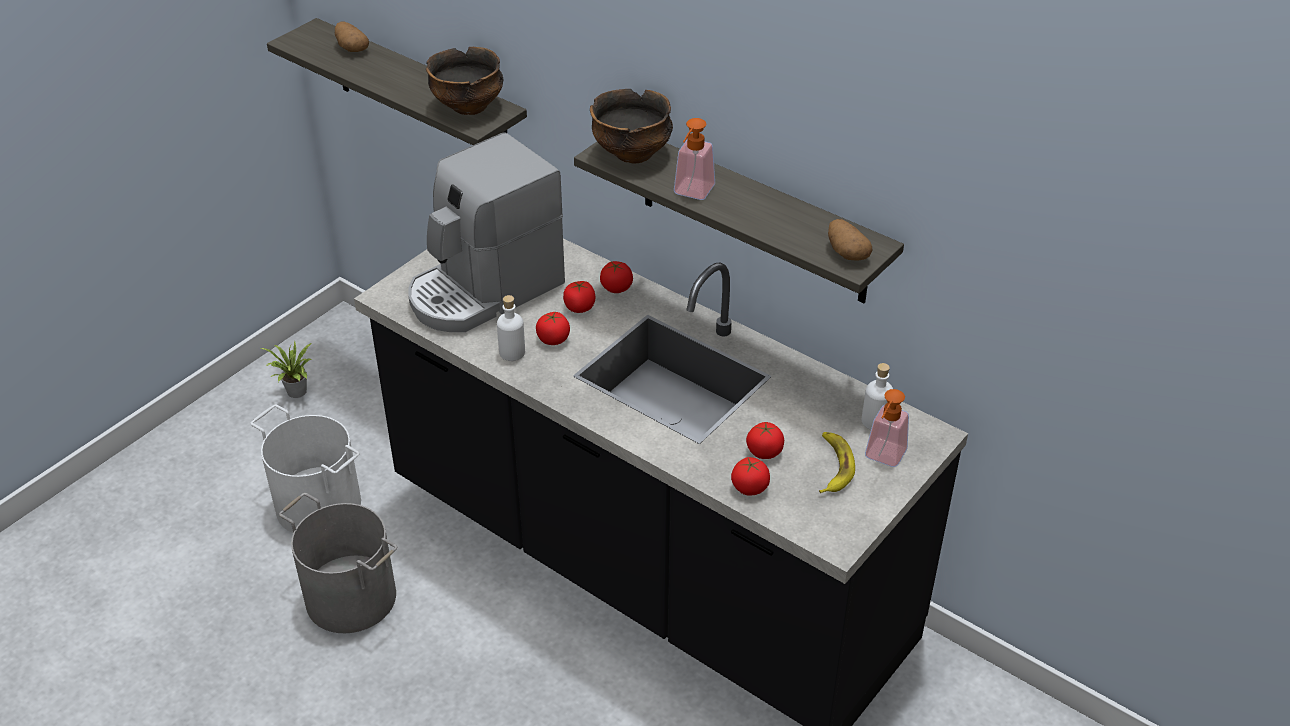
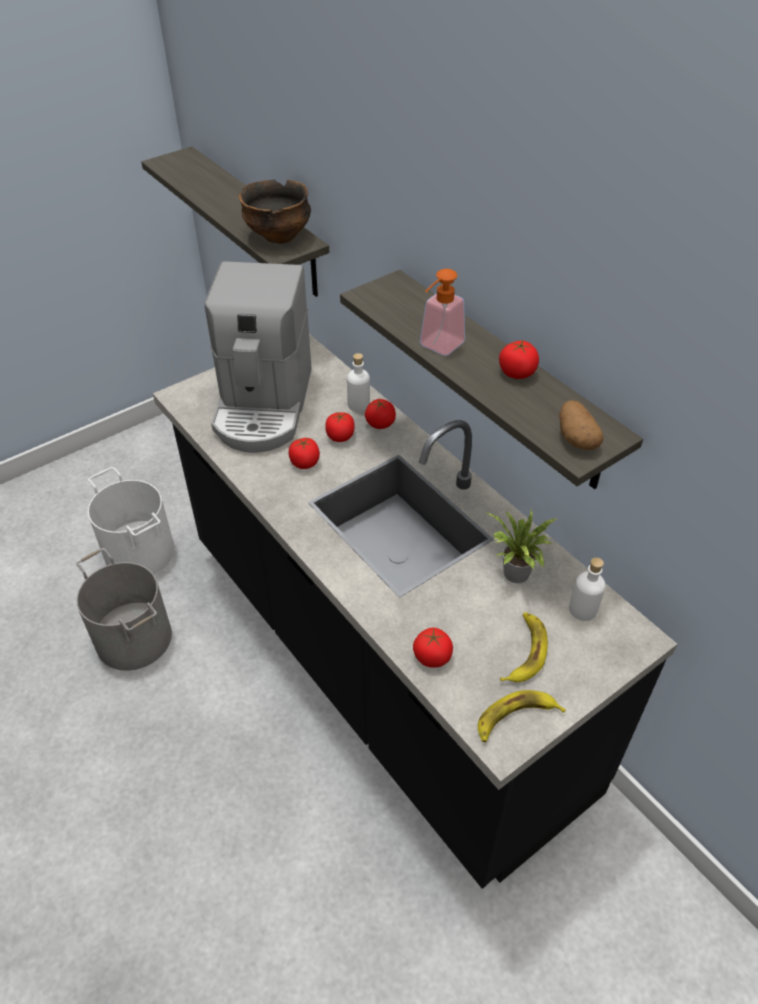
camera: 15 degrees right, 5 degrees up
potted plant [261,341,313,398] -> potted plant moved to [487,509,557,583]
potato [335,22,369,52] -> none
coffee machine [408,132,565,332] -> coffee machine turned 60 degrees counterclockwise [204,261,312,453]
white bottle [497,295,525,361] -> white bottle moved to [347,353,370,412]
bowl [590,89,673,164] -> none
tomato [746,422,784,459] -> tomato moved to [499,341,539,379]
soap dispenser [865,389,909,467] -> none
none -> banana [478,690,566,742]

